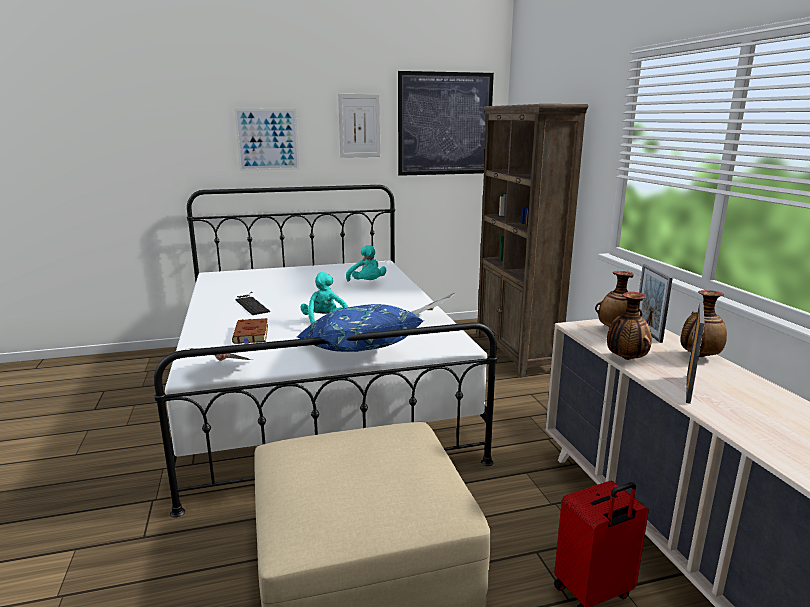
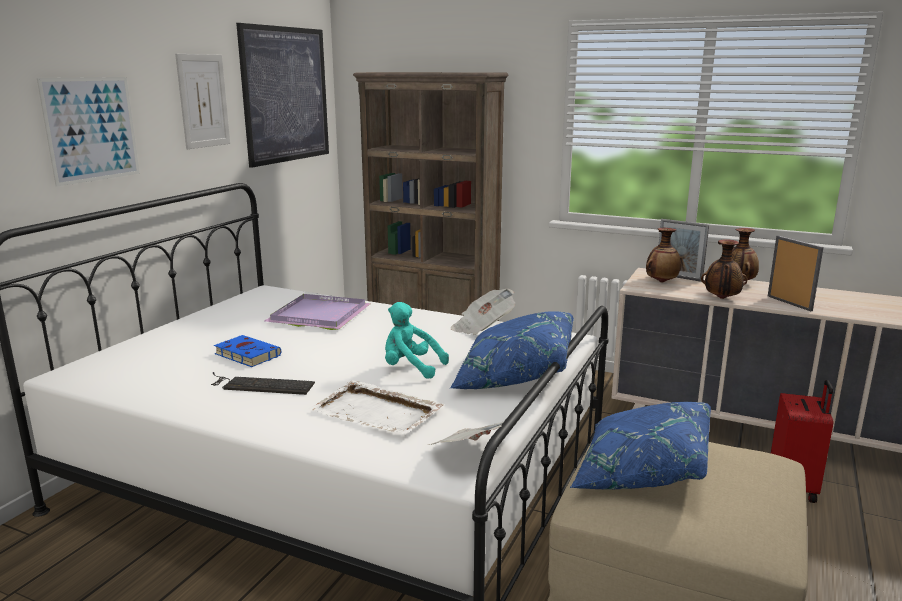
camera: 50 degrees left, 0 degrees up
brown book [232,318,268,344] -> white tray [309,380,444,435]
turquoise plush toy [346,245,386,282] -> purple tray [265,294,371,330]
none -> blue book [214,335,281,367]
none -> blue pillow [570,402,711,490]

